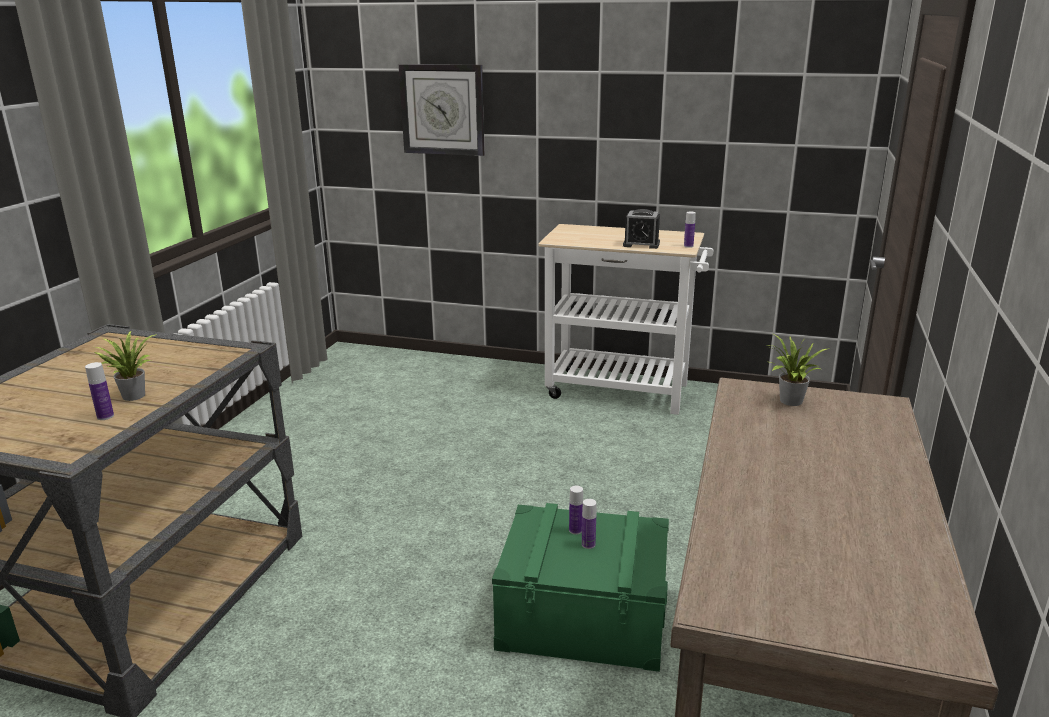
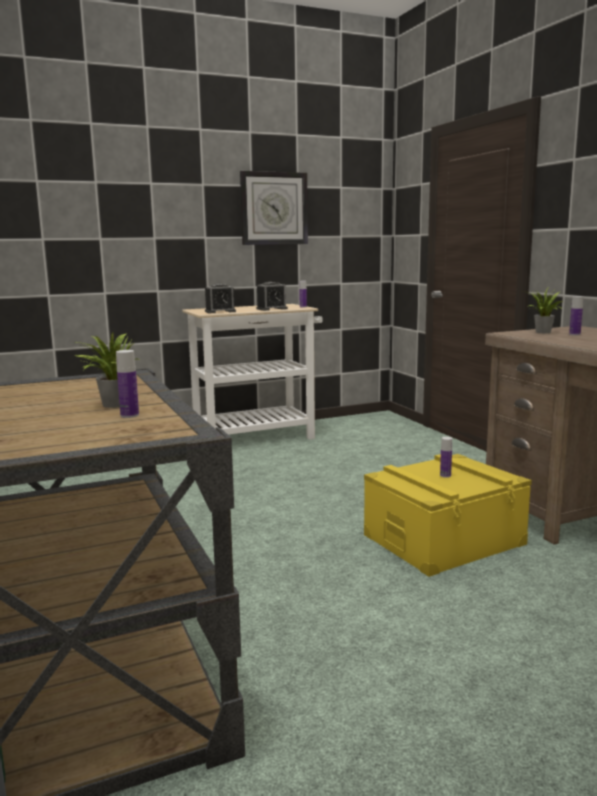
camera: 40 degrees left, 10 degrees down
wall clock [399,64,485,156] -> wall clock moved to [240,171,308,245]
green storage box [492,503,669,672] -> yellow storage box [364,454,532,577]
bottle [569,486,583,535] -> bottle moved to [569,296,583,335]
none -> alarm clock [205,284,236,313]

